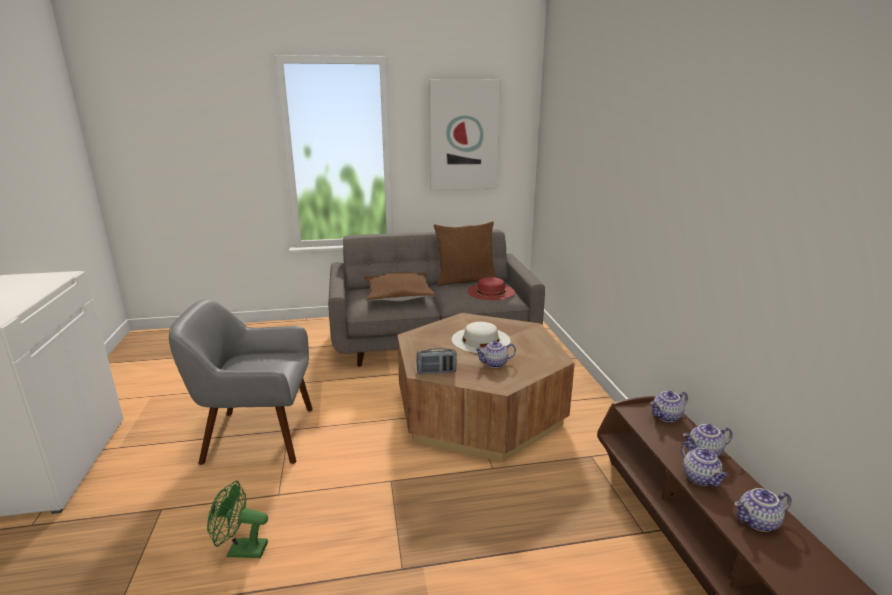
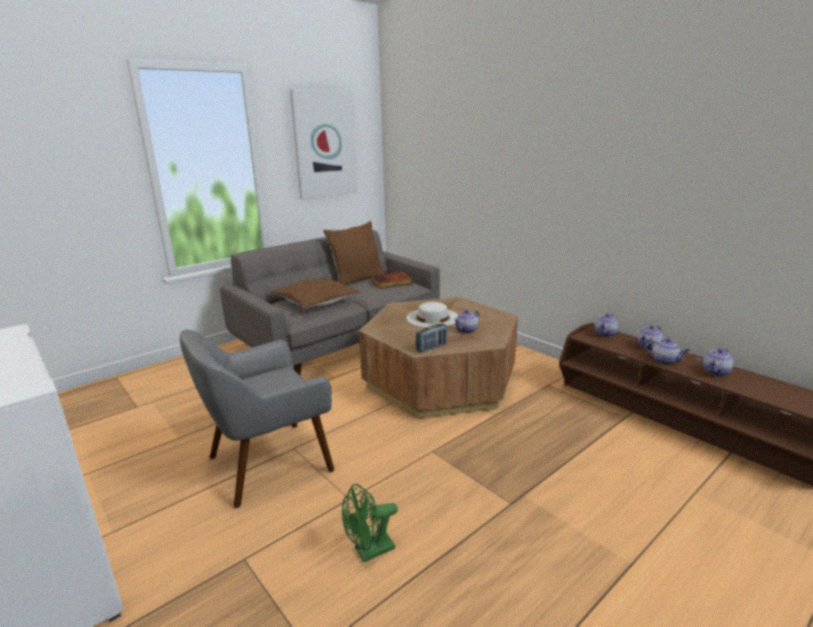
camera: 30 degrees left, 0 degrees up
red hat [467,277,515,300] -> book [371,272,412,289]

